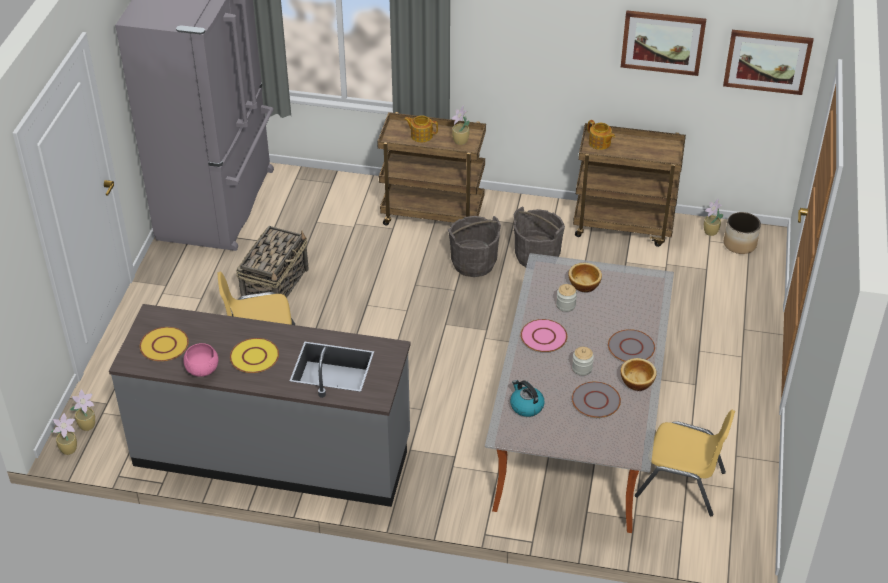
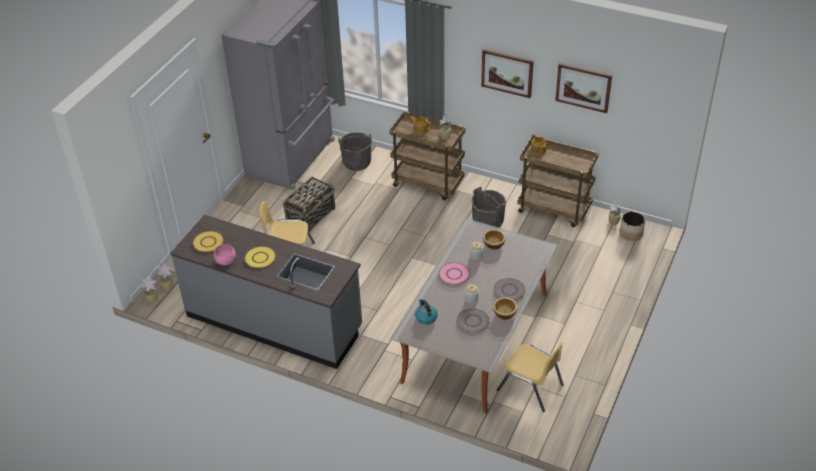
camera: 15 degrees right, 0 degrees up
grey bucket [448,216,501,277] -> grey bucket moved to [338,132,372,171]
picture [723,30,813,95] -> picture moved to [481,49,534,98]

